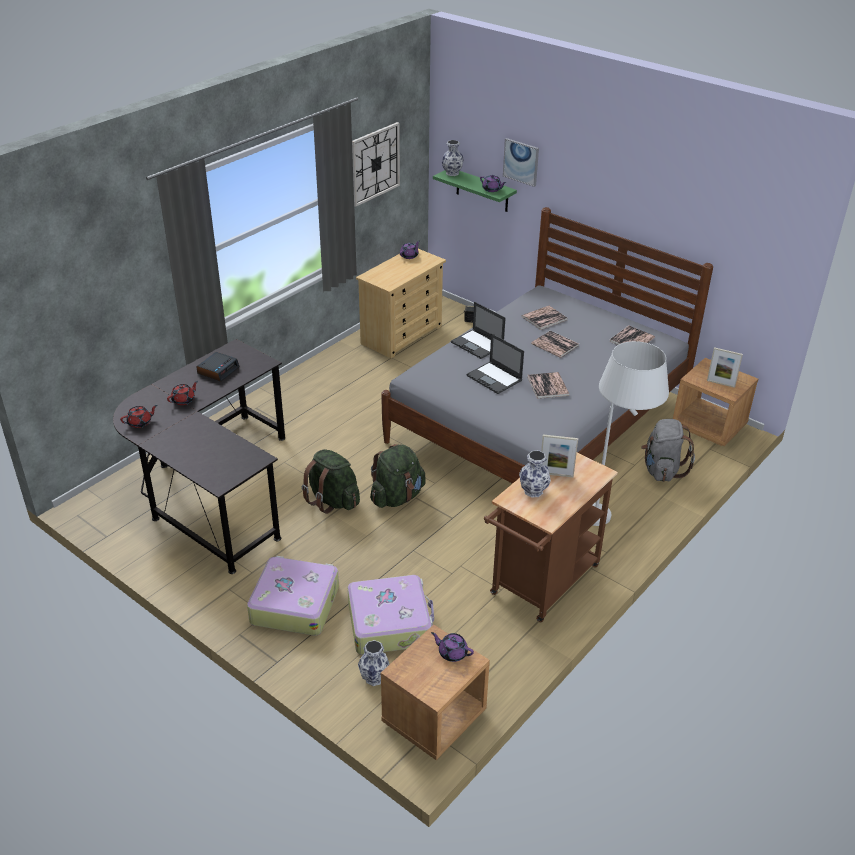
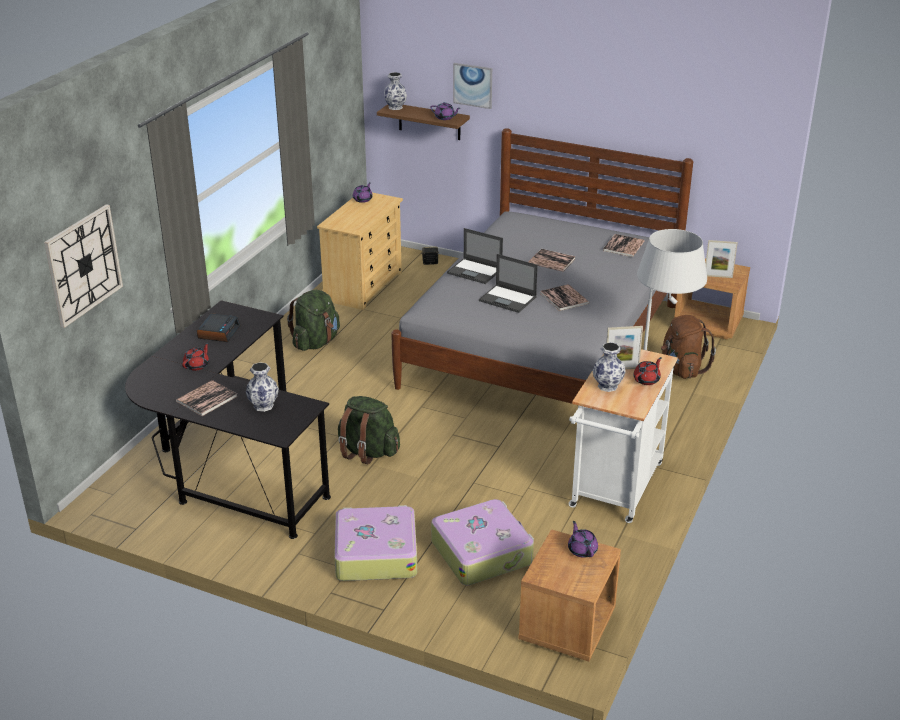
camera: 15 degrees left, 5 degrees down
red teapot [120,405,157,428] -> red teapot moved to [633,357,661,385]
wall clock [352,122,400,207] -> wall clock moved to [44,204,123,328]
vase [358,640,390,686] -> vase moved to [246,362,279,412]
green backpack [370,444,426,508] -> green backpack moved to [287,290,340,351]
purple teapot [431,632,474,662] -> purple teapot turned 60 degrees clockwise [568,521,598,558]
green shelf [433,170,517,212] -> brown shelf [377,104,470,140]
brown cart [484,453,618,623] -> white cart [568,349,678,523]
book [522,306,567,330] -> book moved to [176,380,238,416]
grey backpack [641,419,695,481] -> brown backpack [661,315,716,379]

